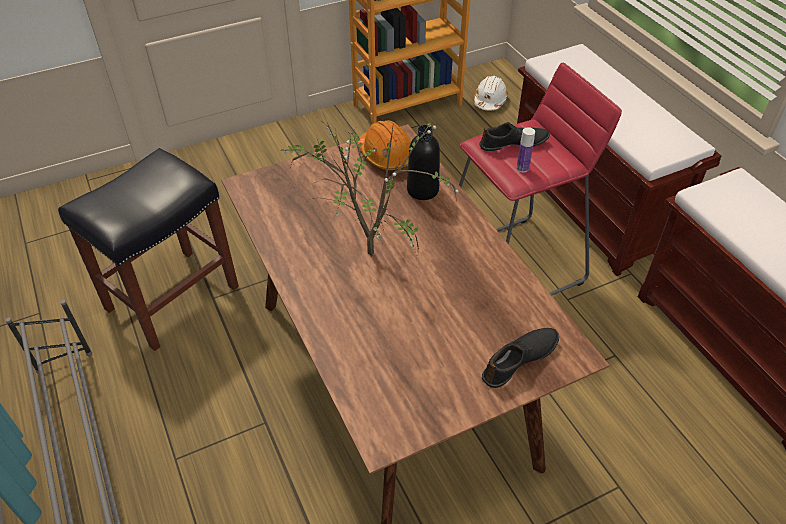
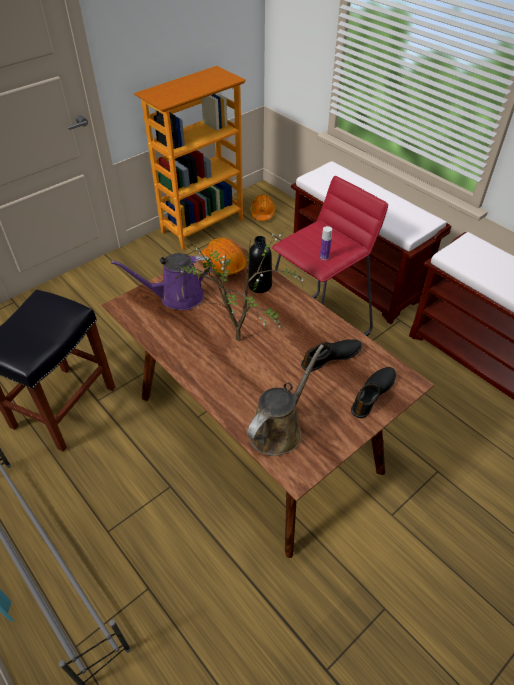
camera: 15 degrees left, 0 degrees up
white hard hat [474,76,508,110] -> orange hard hat [250,194,275,221]
black shoe [479,122,550,151] -> black shoe moved to [301,339,362,371]
none -> purple watering can [111,253,212,310]
none -> brown watering can [247,345,324,456]

